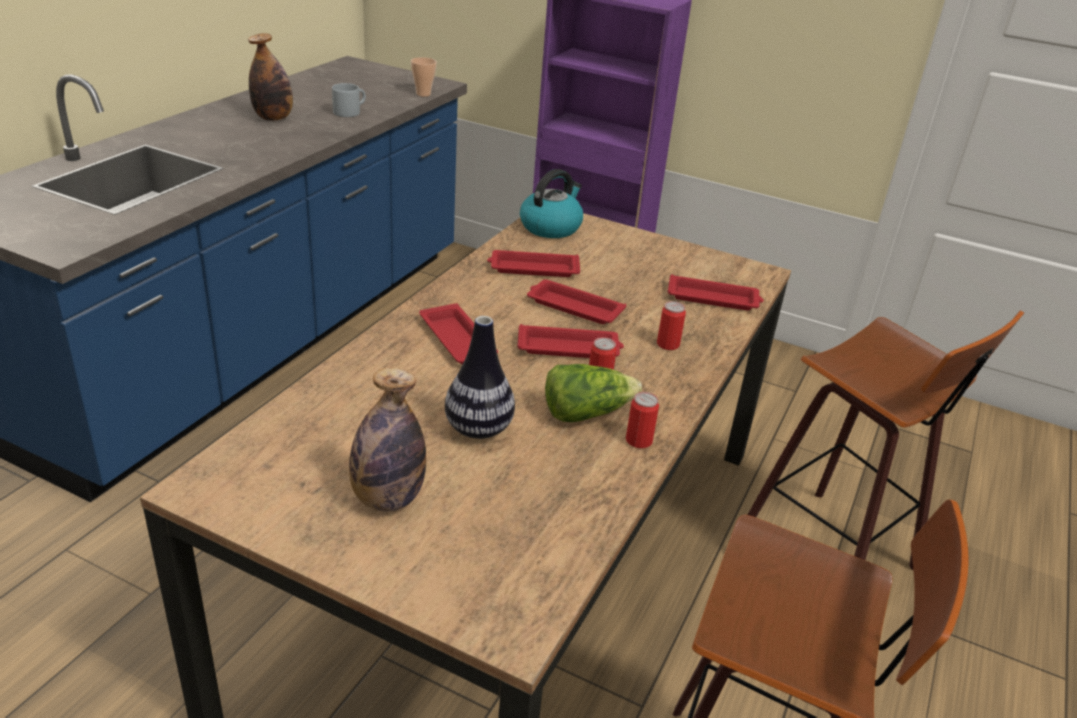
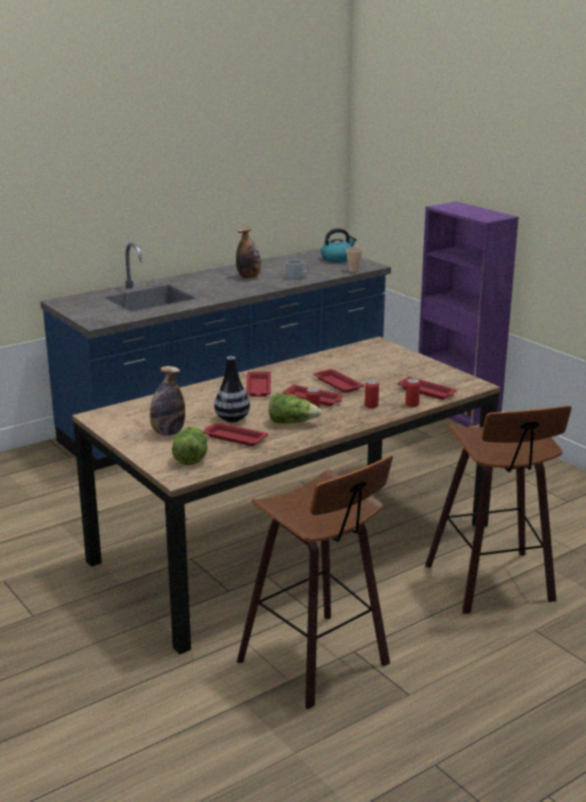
camera: 30 degrees right, 10 degrees down
red tray [487,250,580,277] -> red tray moved to [203,422,268,446]
kettle [520,169,583,238] -> kettle moved to [321,228,357,262]
can [626,392,659,448] -> can moved to [405,378,420,407]
none -> lettuce [172,427,208,465]

